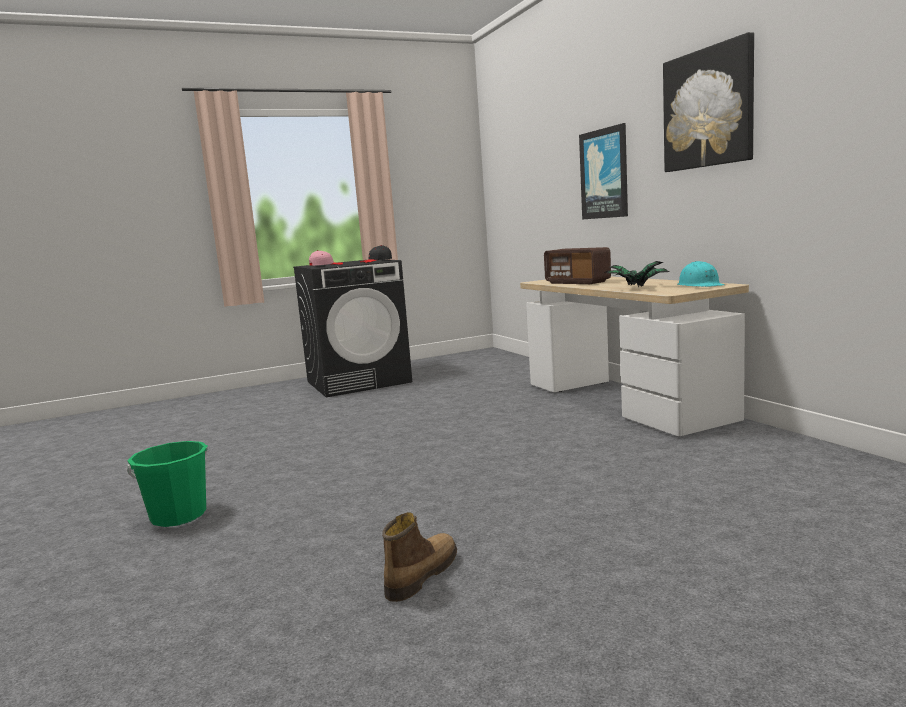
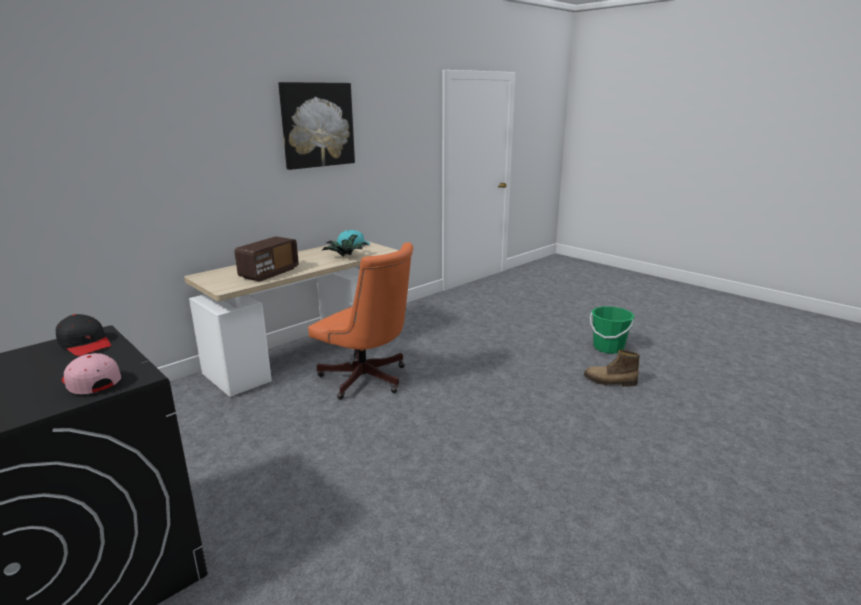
camera: 110 degrees left, 10 degrees up
green bucket [127,441,208,527] -> green bucket moved to [590,306,635,354]
picture [579,123,628,219] -> none
none -> orange office chair [308,242,413,399]

